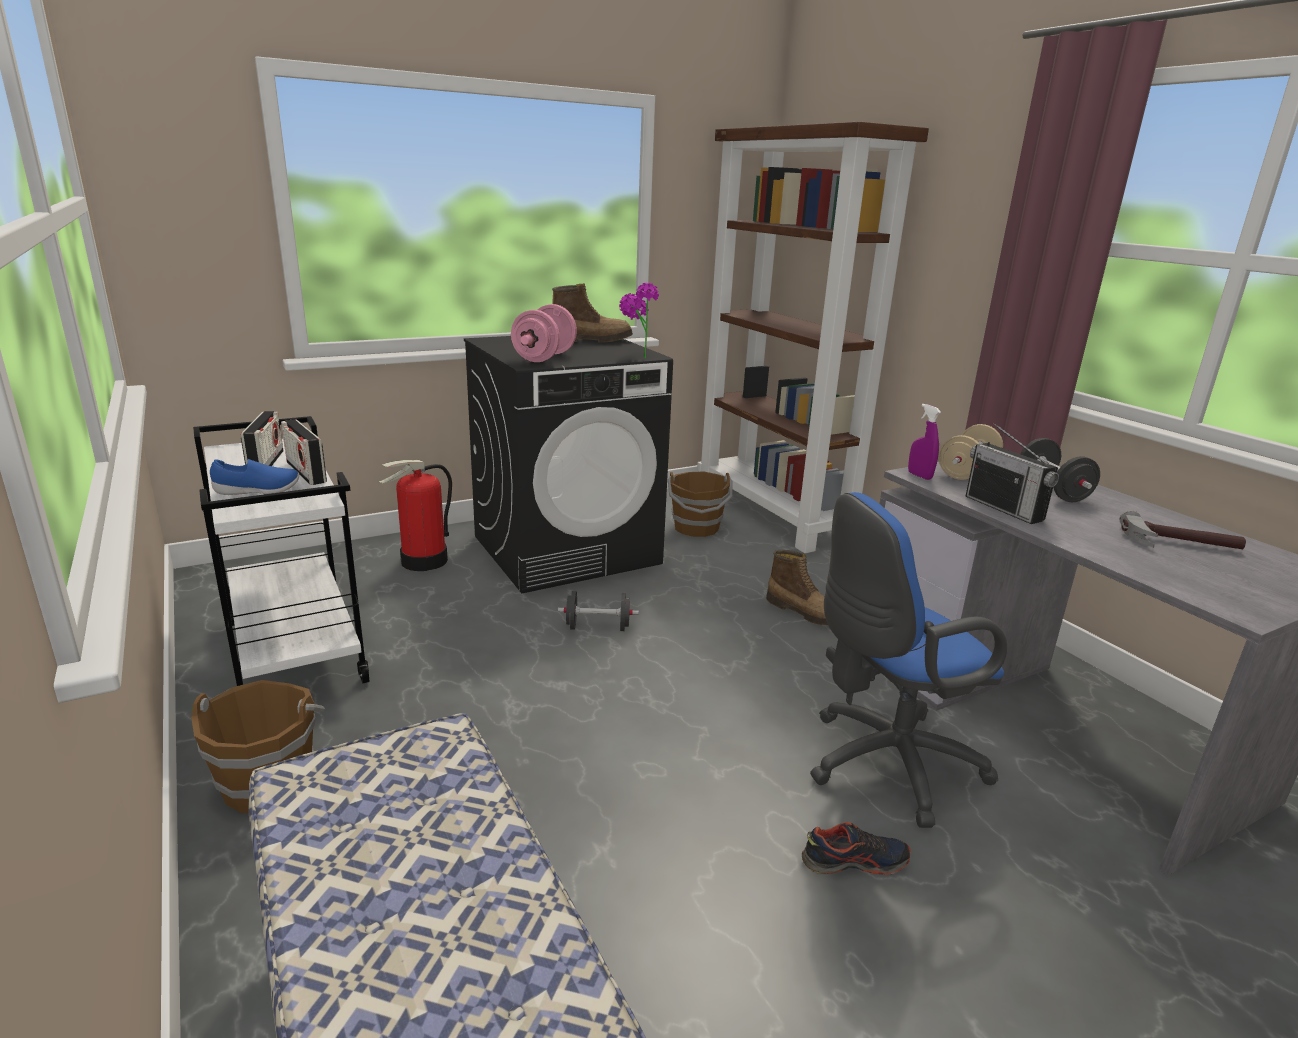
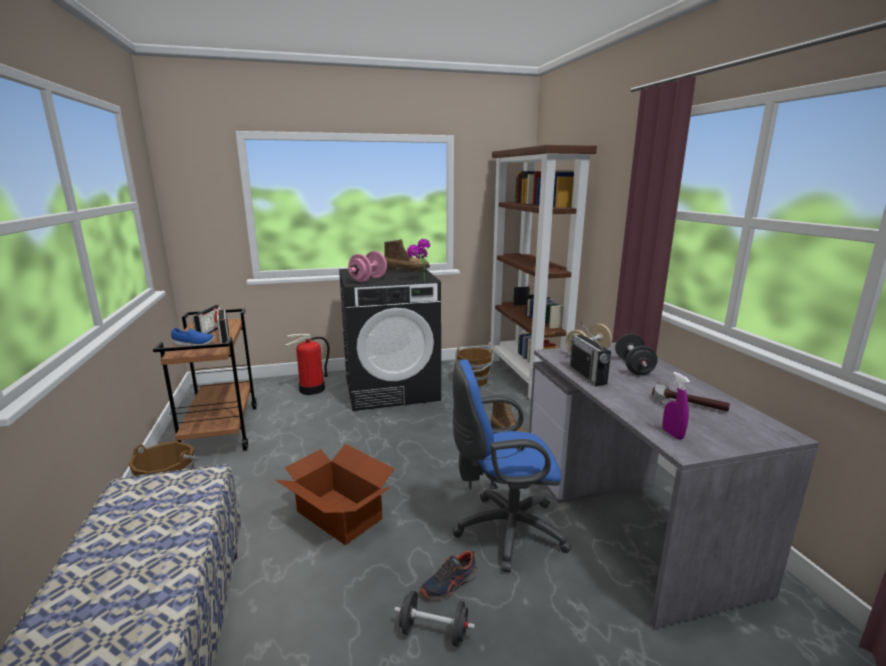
camera: 15 degrees right, 5 degrees down
white cart [193,416,369,686] -> brown cart [153,308,257,451]
black dumbbell [558,591,639,631] -> black dumbbell moved to [394,591,475,647]
shoe [802,822,911,875] -> shoe turned 135 degrees clockwise [420,550,477,600]
purple spray bottle [908,404,941,480] -> purple spray bottle moved to [663,372,690,440]
none -> cardboard box [276,444,394,545]

